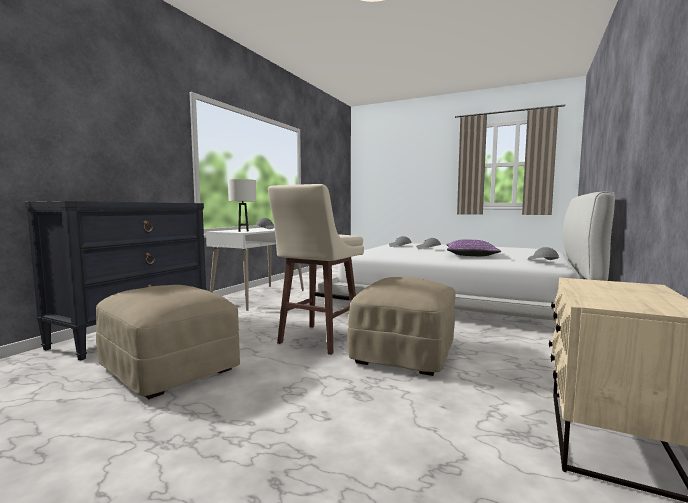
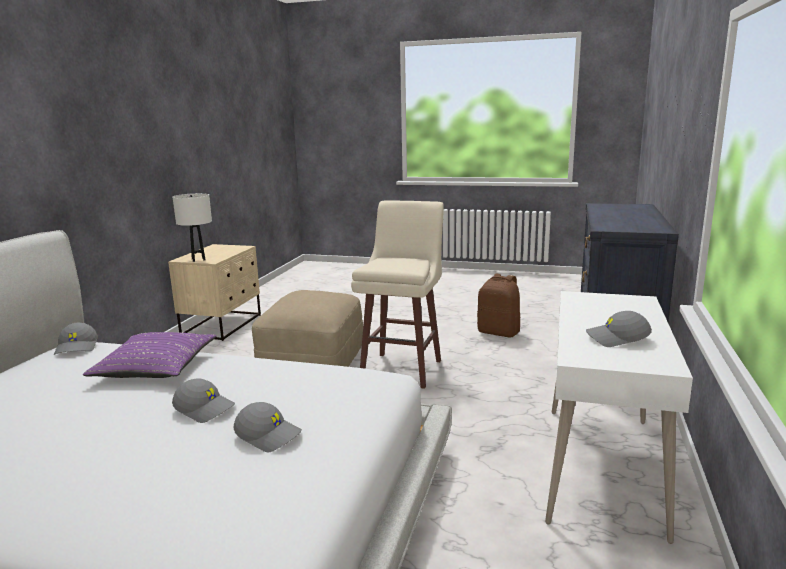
camera: 170 degrees right, 10 degrees up
beige ottoman [96,285,240,399] -> brown backpack [477,274,520,337]
white table lamp [228,179,256,232] -> white table lamp moved to [172,193,212,262]

